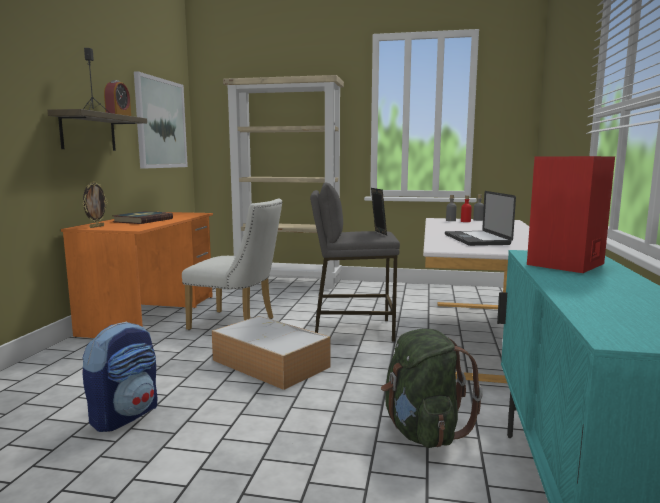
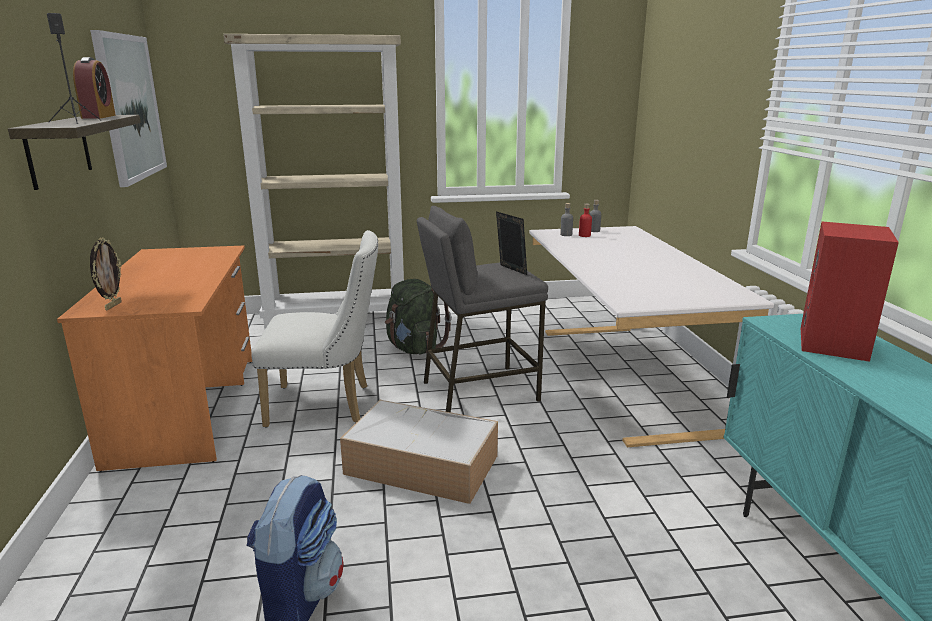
camera: 20 degrees left, 10 degrees up
book [112,211,173,224] -> none
green backpack [381,329,483,448] -> green backpack moved to [385,279,451,354]
laptop [445,191,516,246] -> none

